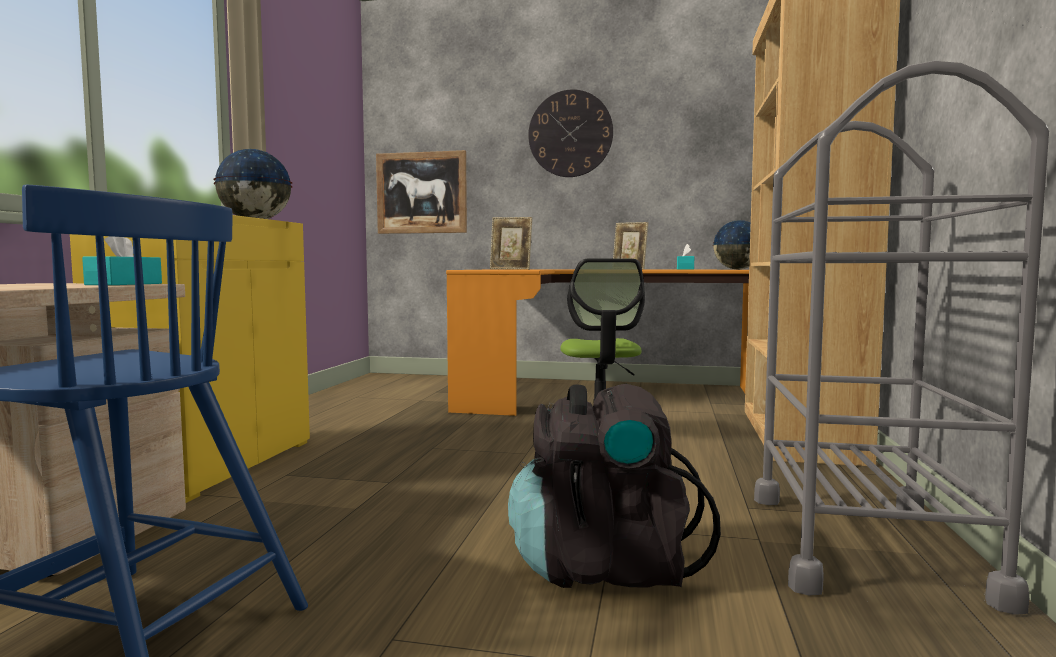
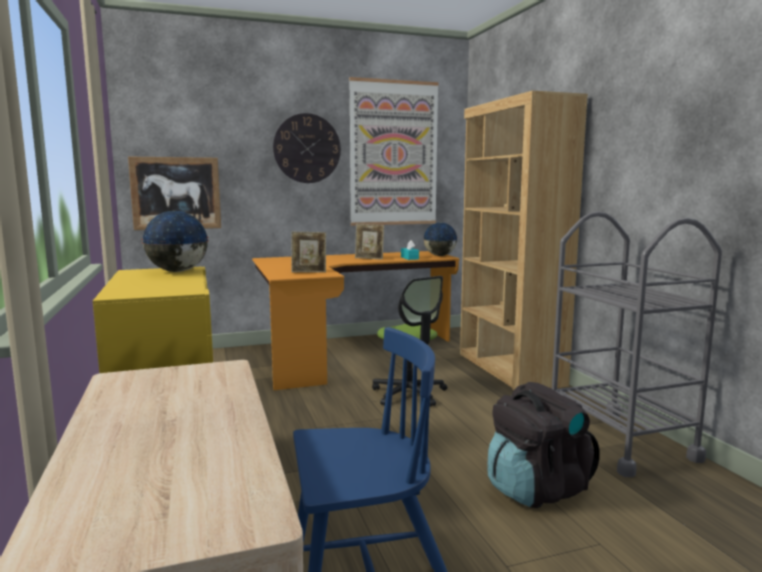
camera: 30 degrees left, 5 degrees up
turquoise tissue box [82,236,162,285] -> none
none -> picture [349,77,439,226]

